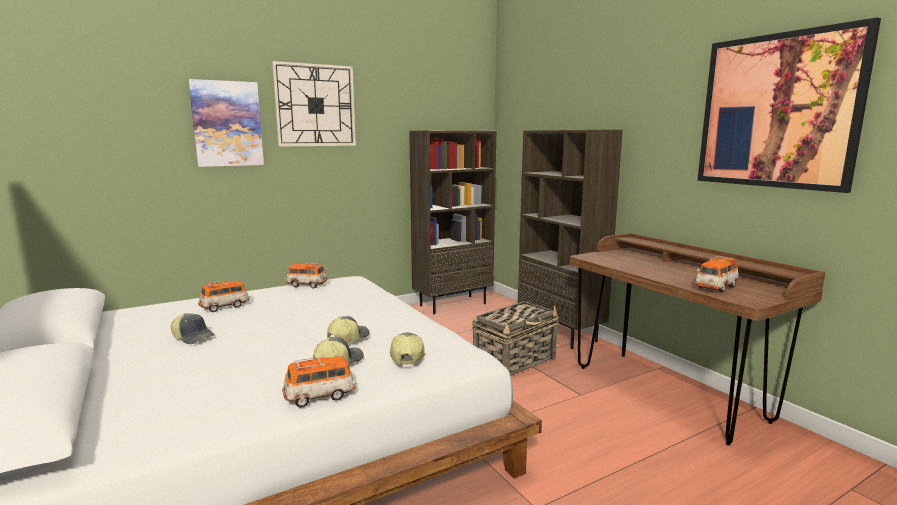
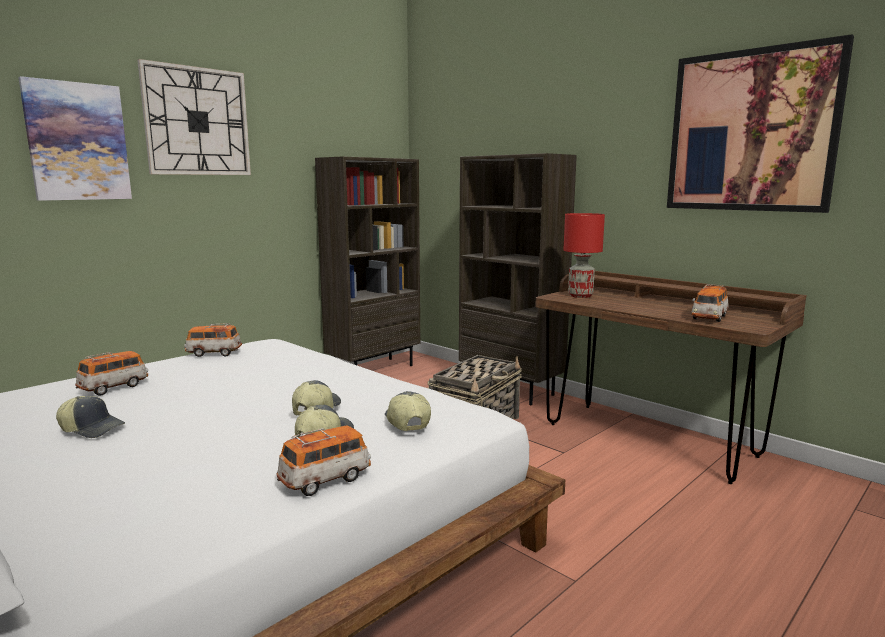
camera: 15 degrees left, 0 degrees up
none -> red table lamp [563,213,605,298]

